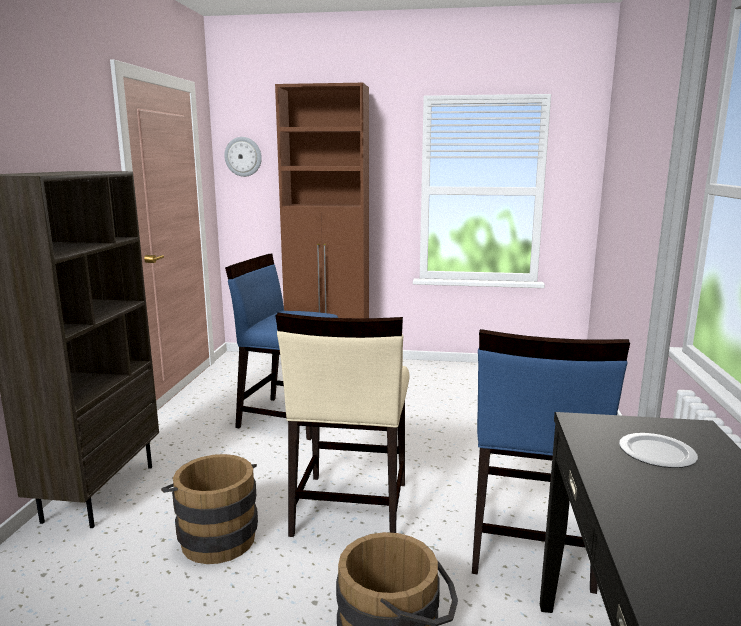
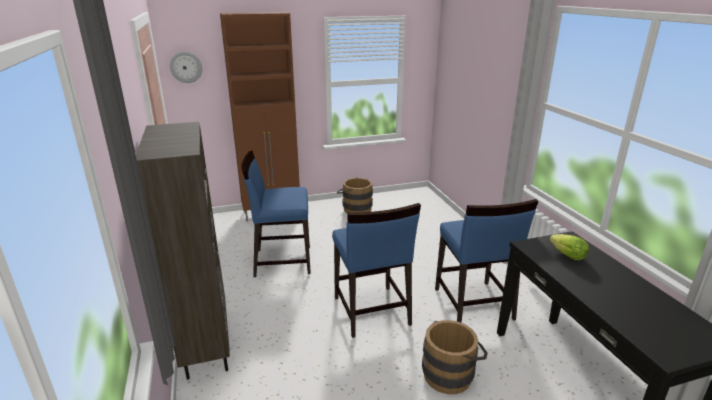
camera: 25 degrees left, 10 degrees up
brown bucket [161,454,258,564] -> brown bucket moved to [337,178,373,213]
beige chair [276,313,410,537] -> blue chair [332,203,421,338]
plate [619,433,698,468] -> lettuce [549,234,589,260]

